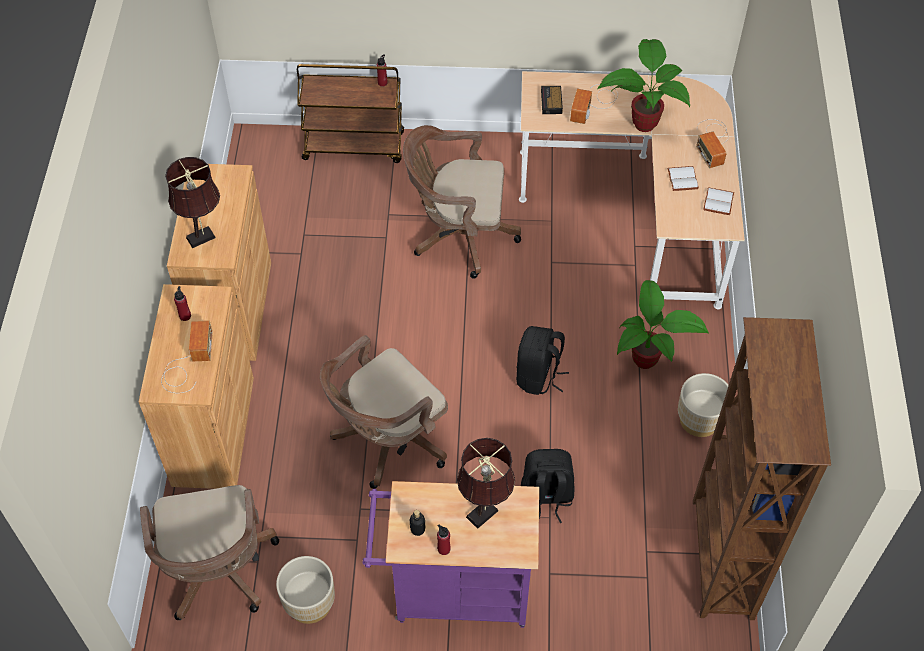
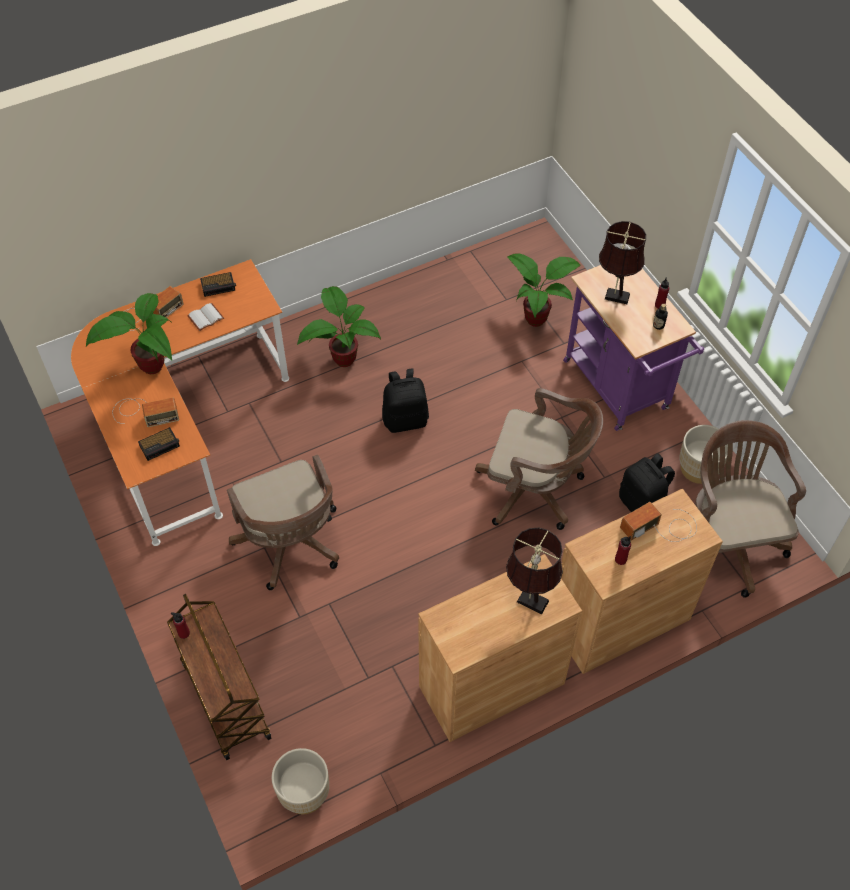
camera: 120 degrees left, 0 degrees up
brown office chair [140,485,280,620] -> brown office chair turned 60 degrees counterclockwise [695,420,806,598]
beige desk [519,71,745,309] -> orange desk [71,259,289,546]
black backpack [521,449,574,523] -> black backpack moved to [619,453,675,512]
beige planter [678,373,729,437] -> beige planter moved to [272,748,329,814]
brown bookcase [693,317,831,620] -> none
white book [703,187,734,215] -> alarm clock [200,272,236,297]
none -> potted plant [507,253,581,327]

